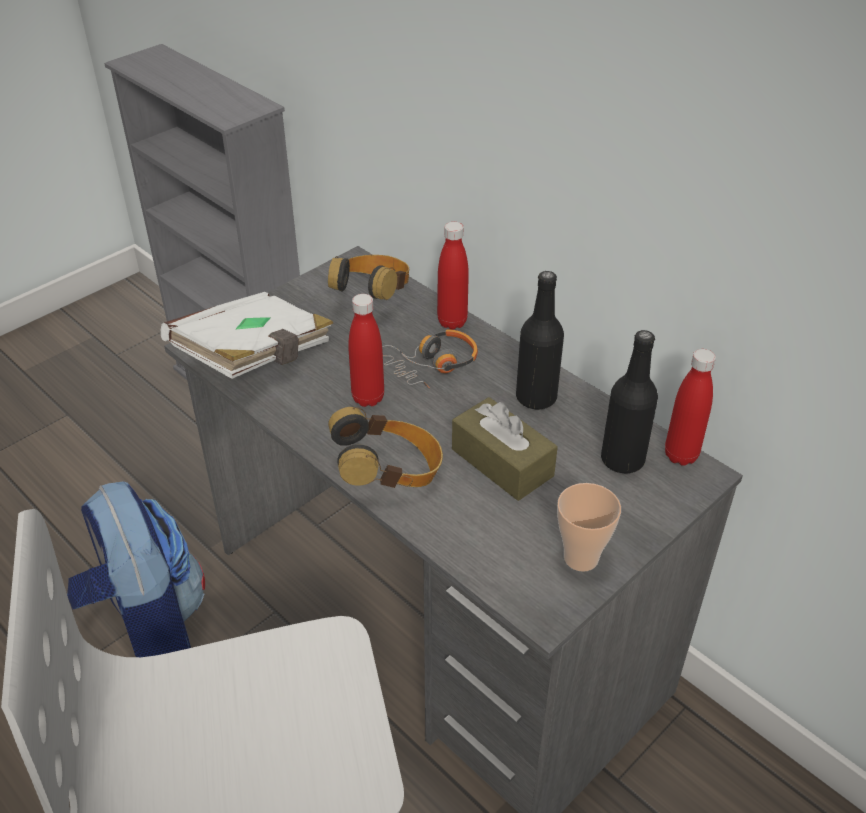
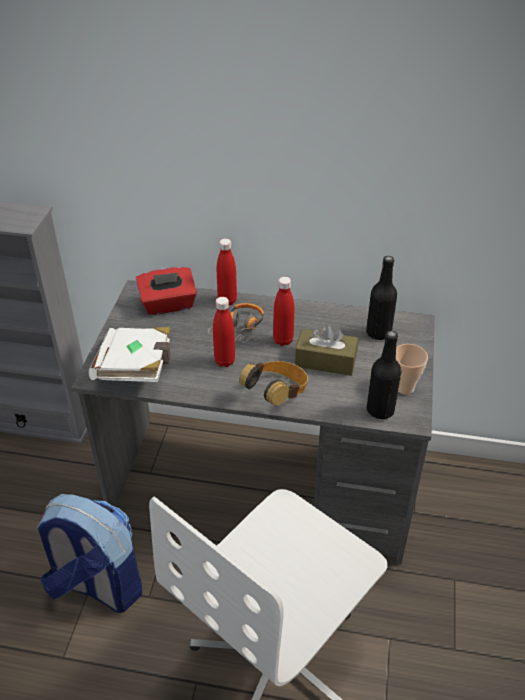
camera: 35 degrees left, 0 degrees up
headphones [328,255,409,300] -> red tissue box [136,267,197,315]
black bottle [516,271,564,410] -> black bottle moved to [367,331,401,419]
red bottle [665,349,716,466] -> red bottle moved to [273,277,294,346]

